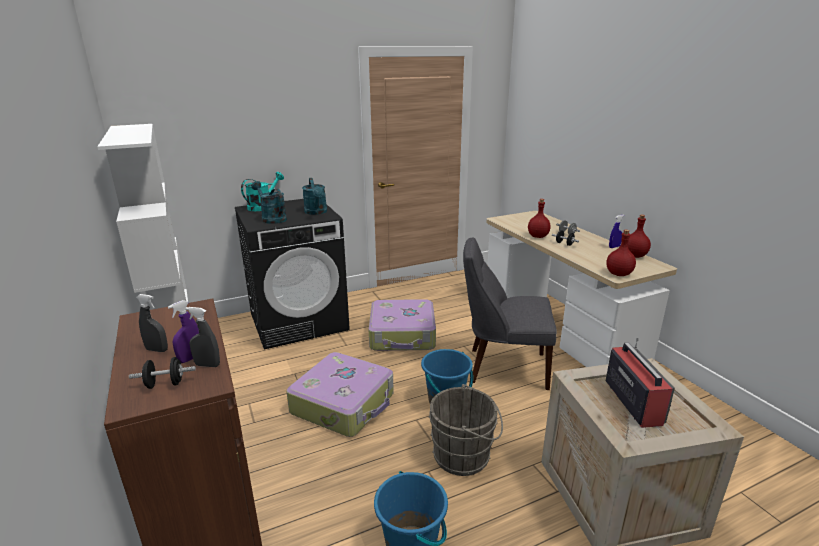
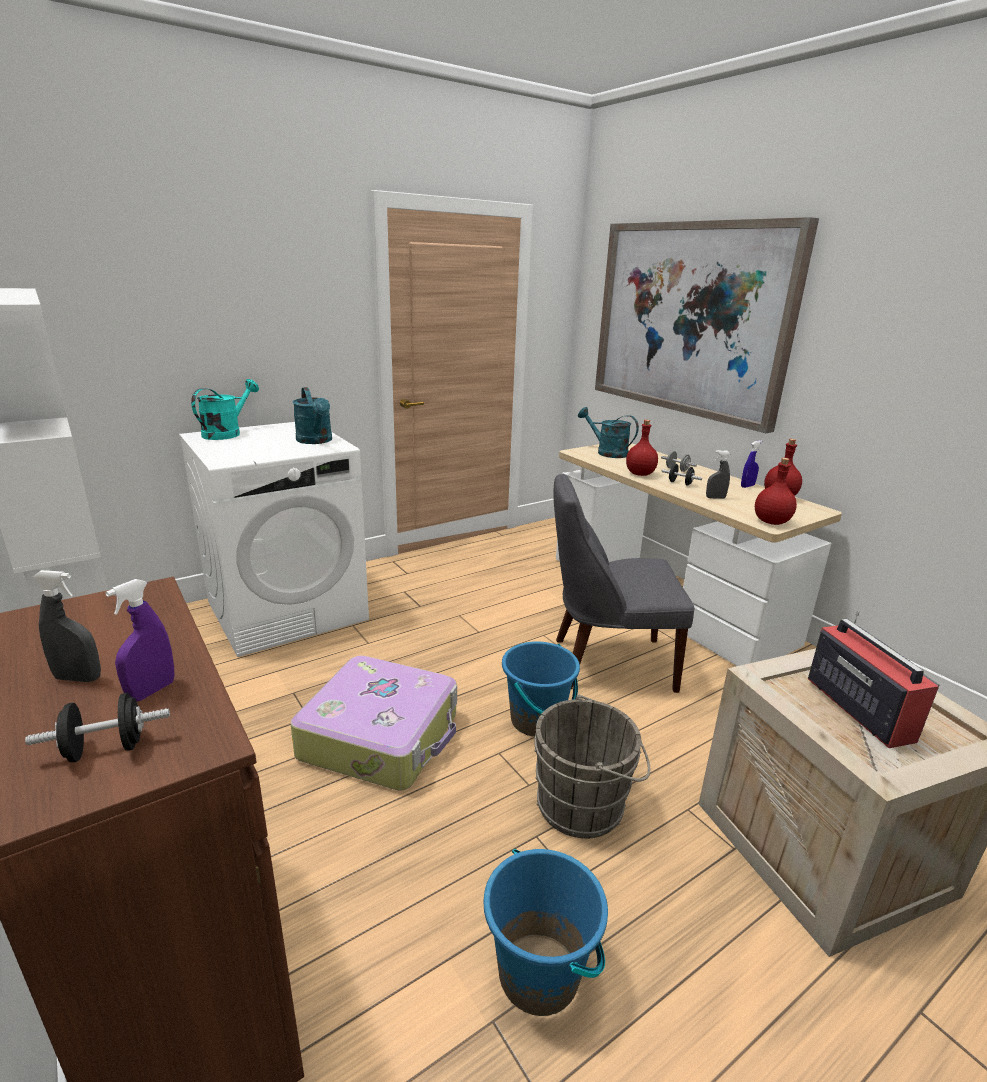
camera: 10 degrees left, 0 degrees up
grey spray bottle [185,307,220,367] -> grey spray bottle moved to [706,450,731,499]
black washing machine [235,199,350,350] -> white washing machine [179,422,369,657]
turquoise watering can [251,181,287,224] -> turquoise watering can moved to [578,407,639,458]
suitcase [368,299,436,351] -> none
none -> picture [595,217,819,433]

